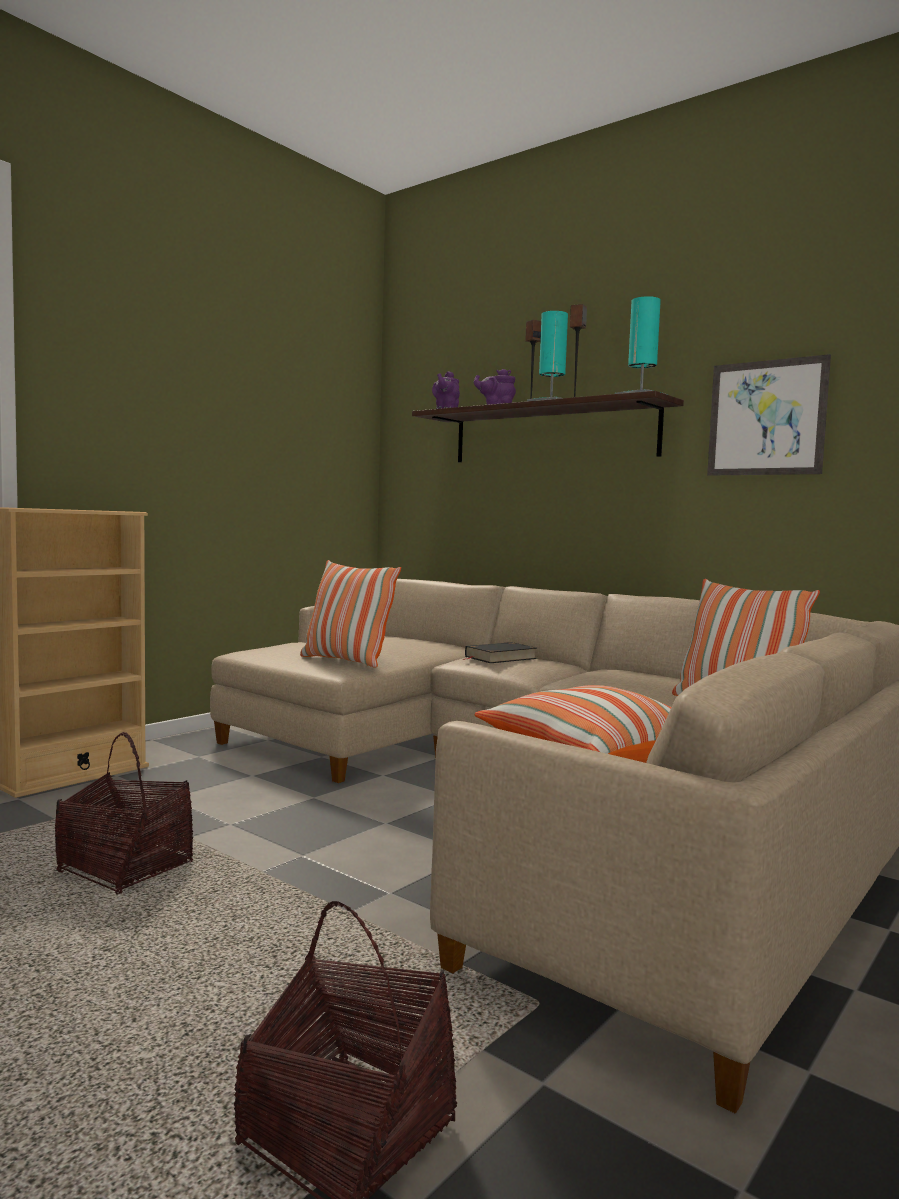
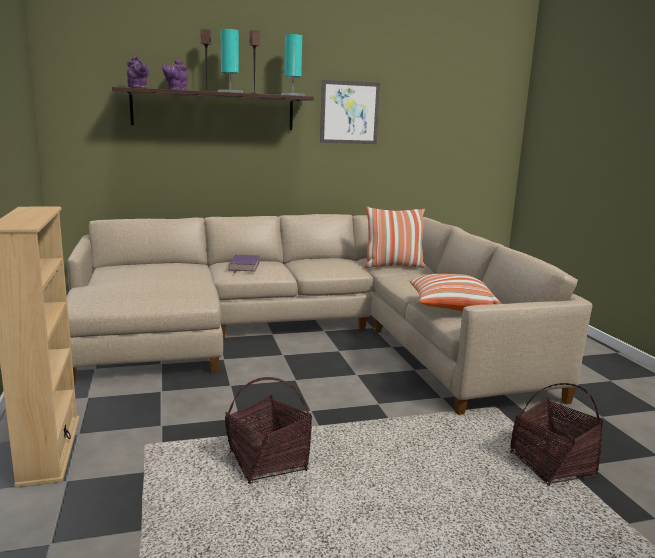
camera: 55 degrees left, 10 degrees up
pillow [300,560,401,668] -> none
black book [463,642,537,663] -> purple book [229,255,259,273]

